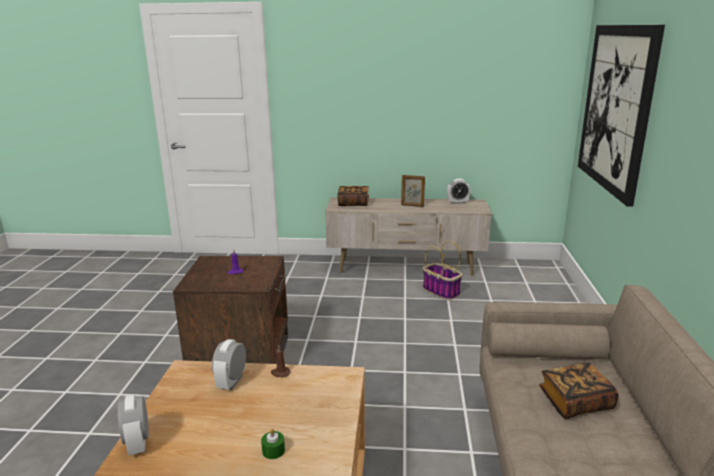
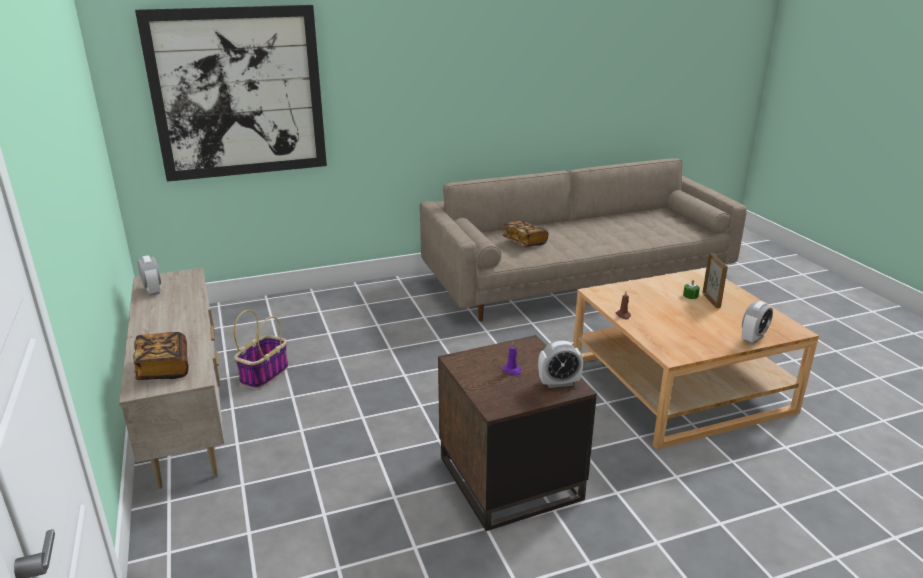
camera: 115 degrees left, 5 degrees up
alarm clock [212,339,246,390] -> alarm clock moved to [538,340,583,388]
picture frame [401,175,425,207] -> picture frame moved to [702,253,728,308]

